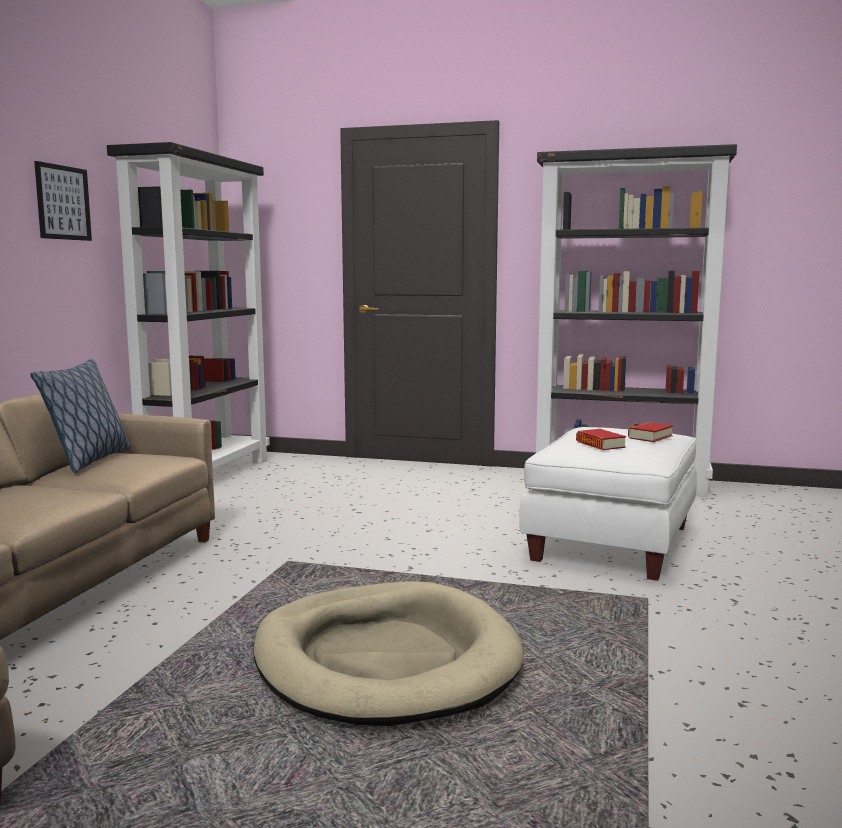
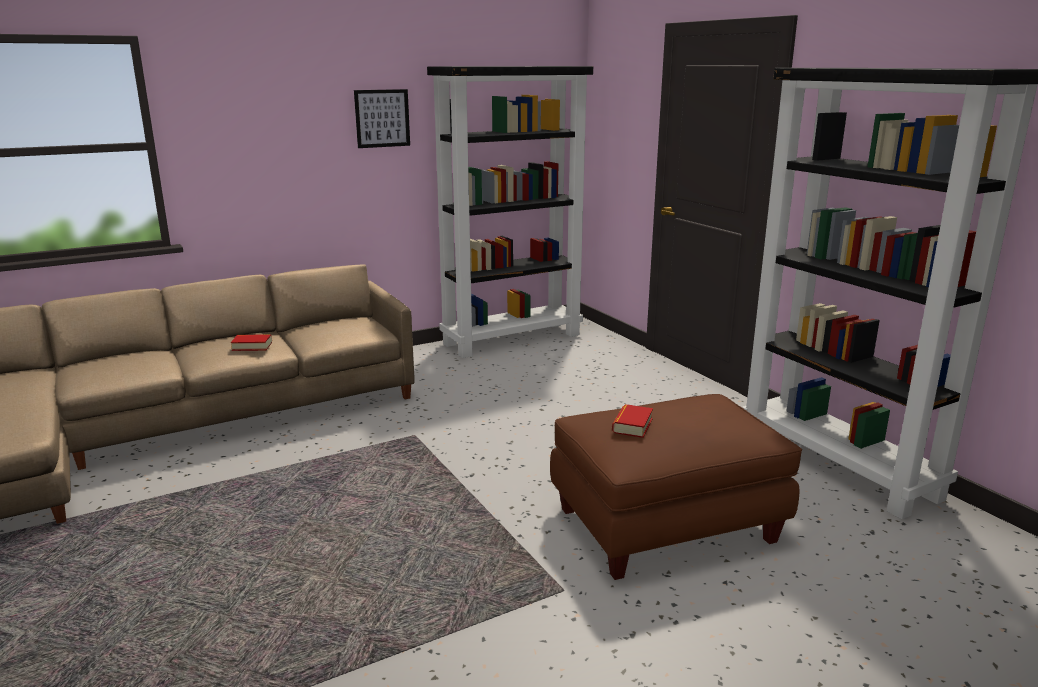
camera: 45 degrees right, 10 degrees up
pillow [30,359,130,473] -> none
beige dog bed [253,581,524,726] -> none
white ottoman [519,427,697,581] -> brown ottoman [550,394,802,580]
book [628,422,673,442] -> book moved to [231,334,272,351]

